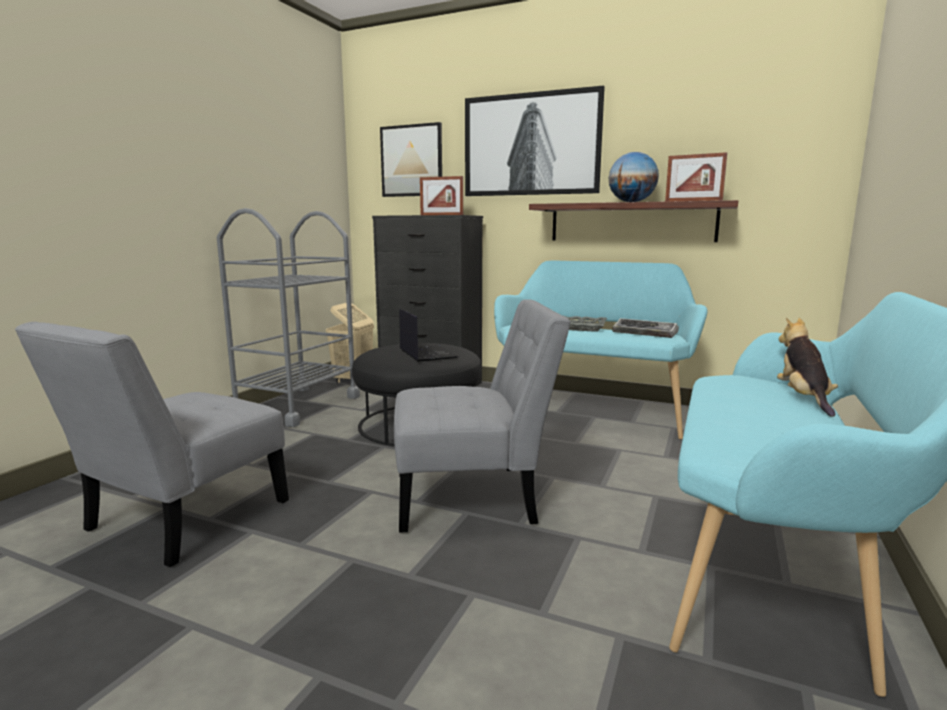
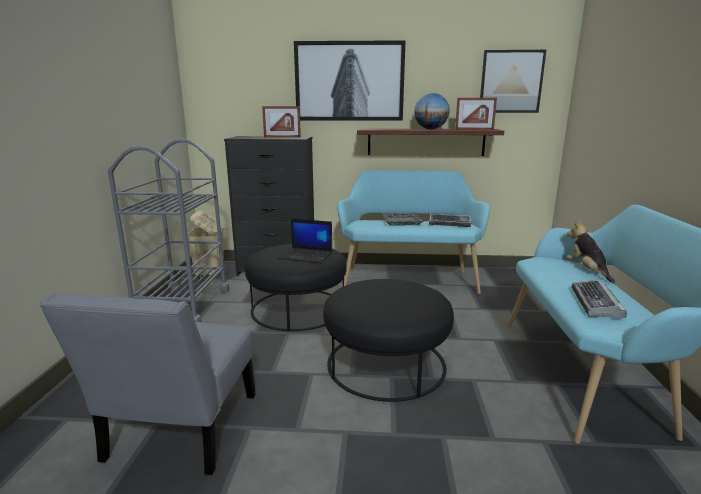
camera: 20 degrees left, 5 degrees up
picture [380,122,442,197] -> picture moved to [480,50,546,113]
grey chair [394,299,571,533] -> black ottoman [323,279,454,402]
laptop [399,309,458,362] -> laptop turned 150 degrees clockwise [279,219,332,263]
none -> keyboard [572,280,627,318]

